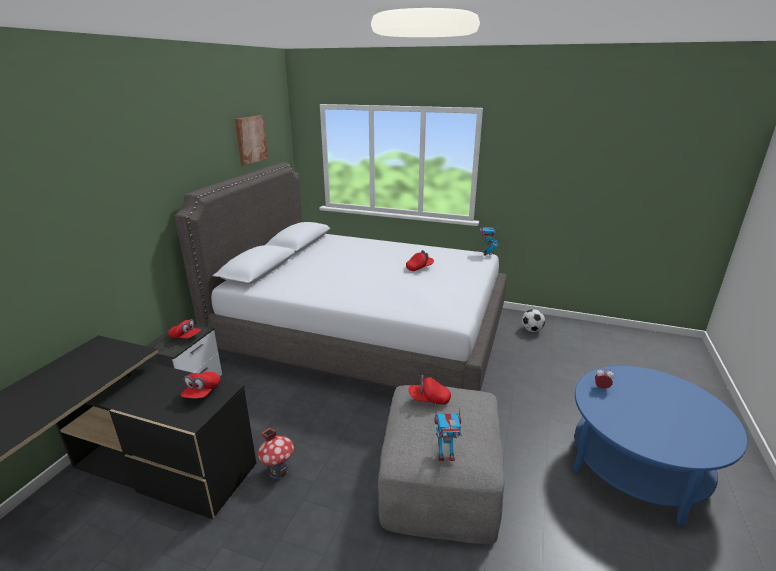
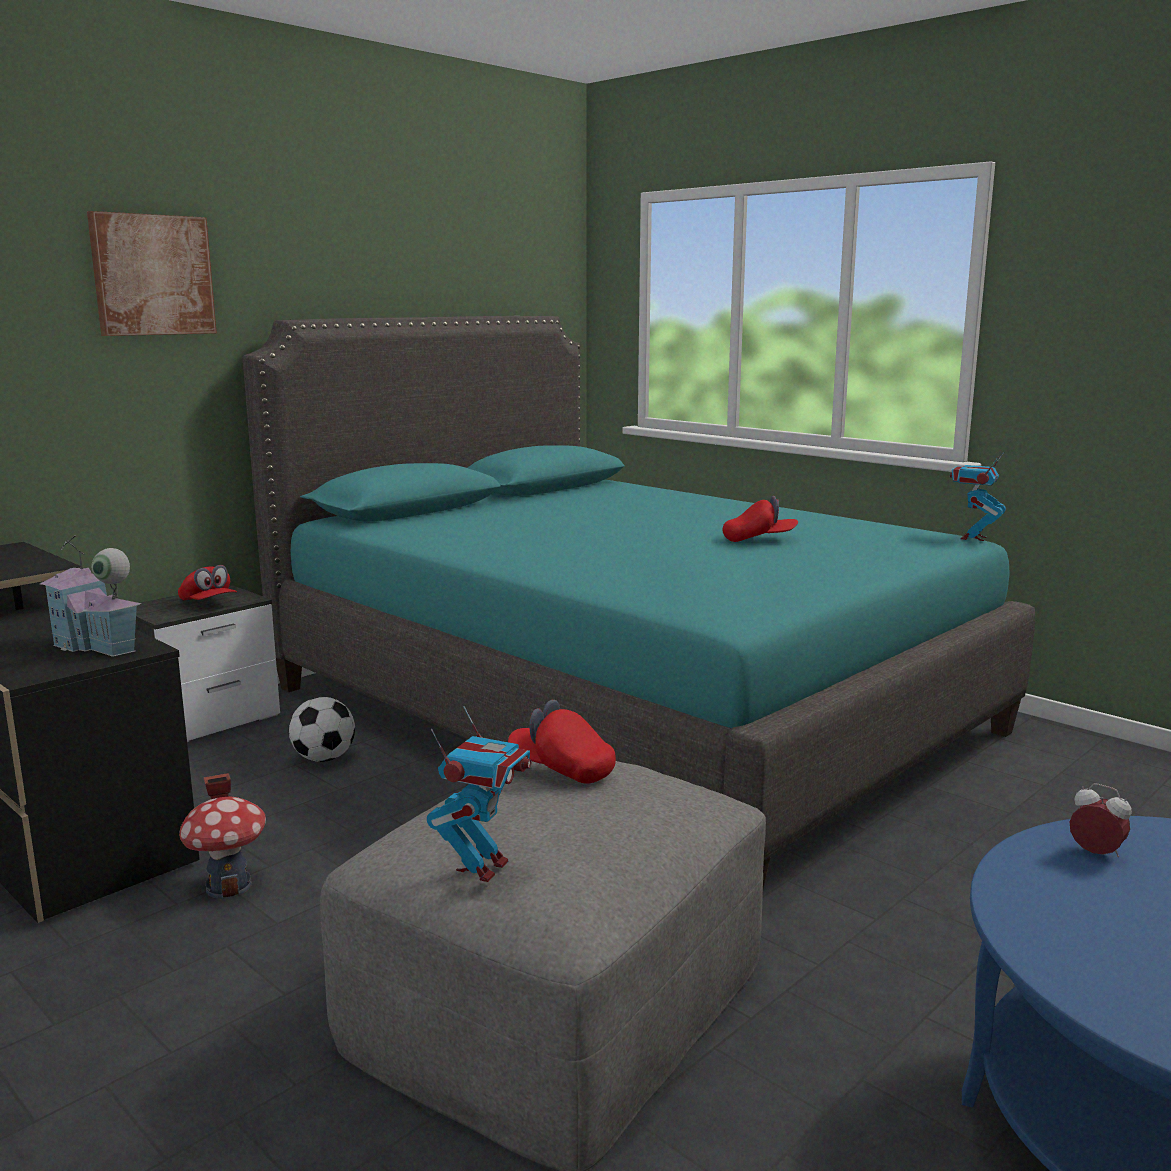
camera: 25 degrees right, 10 degrees down
grey bed [175,162,507,391] -> turquoise bed [242,316,1035,889]
red cap [181,372,221,398] -> toy house [40,535,142,657]
picture [235,115,269,166] -> picture moved to [87,211,217,336]
toy robot [435,403,462,461] -> toy robot turned 90 degrees counterclockwise [427,706,532,882]
football [521,309,545,332] -> football moved to [289,697,355,762]

